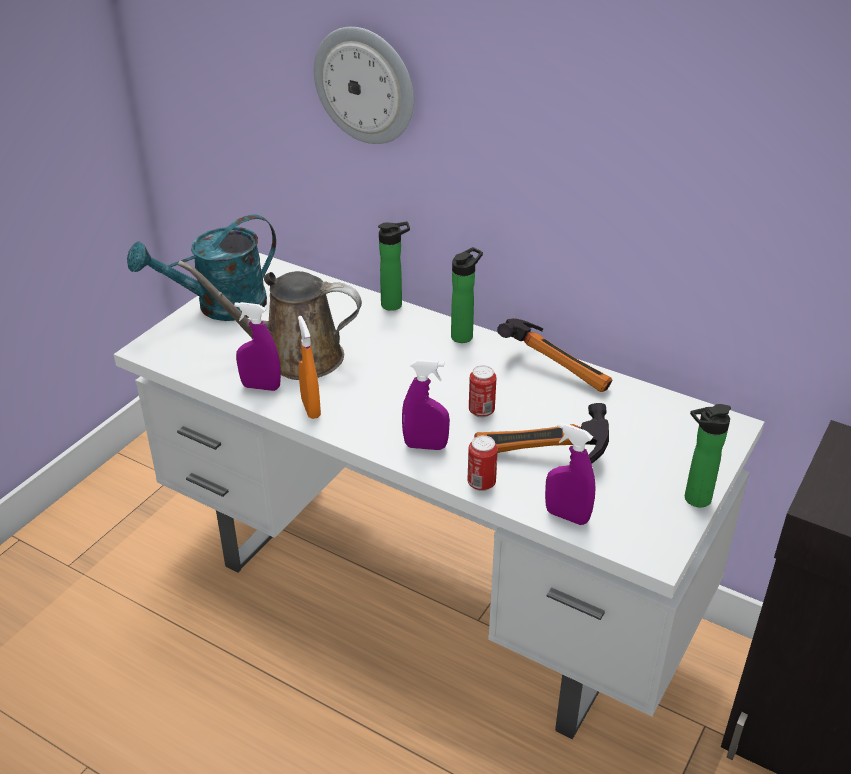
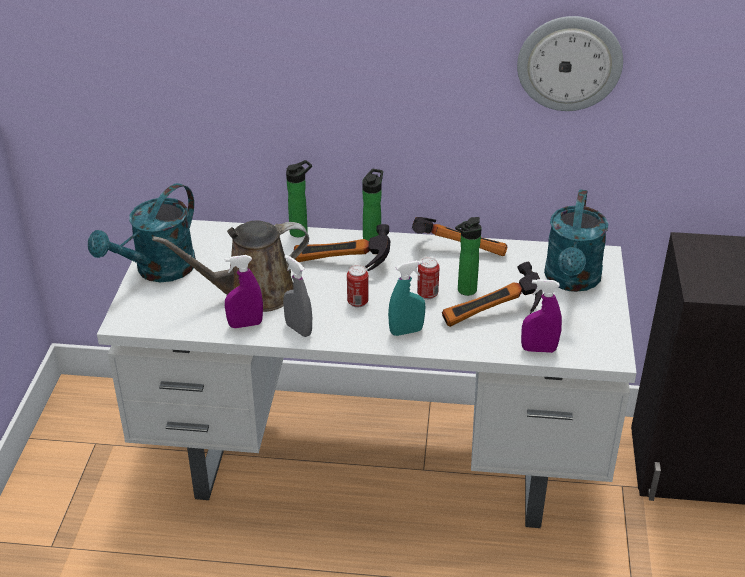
camera: 25 degrees left, 0 degrees up
orange spray bottle [298,316,321,419] -> grey spray bottle [283,255,312,337]
wall clock [314,27,414,144] -> wall clock moved to [517,16,623,111]
purple spray bottle [402,359,450,450] -> turquoise spray bottle [388,260,425,336]
can [467,435,498,491] -> can moved to [347,265,369,308]
bottle [685,404,731,508] -> bottle moved to [455,217,482,296]
none -> hammer [294,224,390,271]
none -> turquoise watering can [544,189,608,292]

